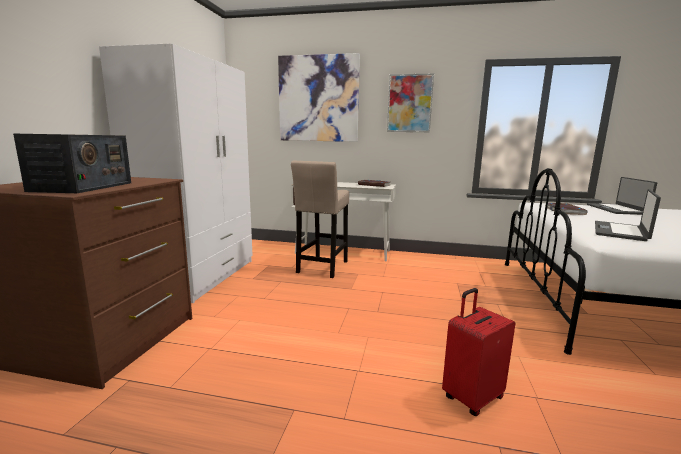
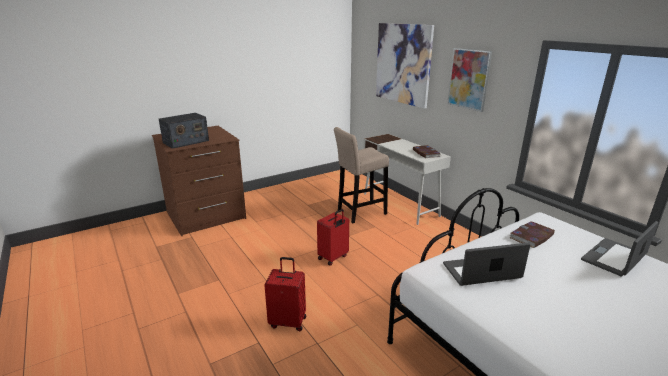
camera: 45 degrees right, 10 degrees up
white wardrobe [99,43,253,303] -> none
none -> red suitcase [317,209,349,266]

